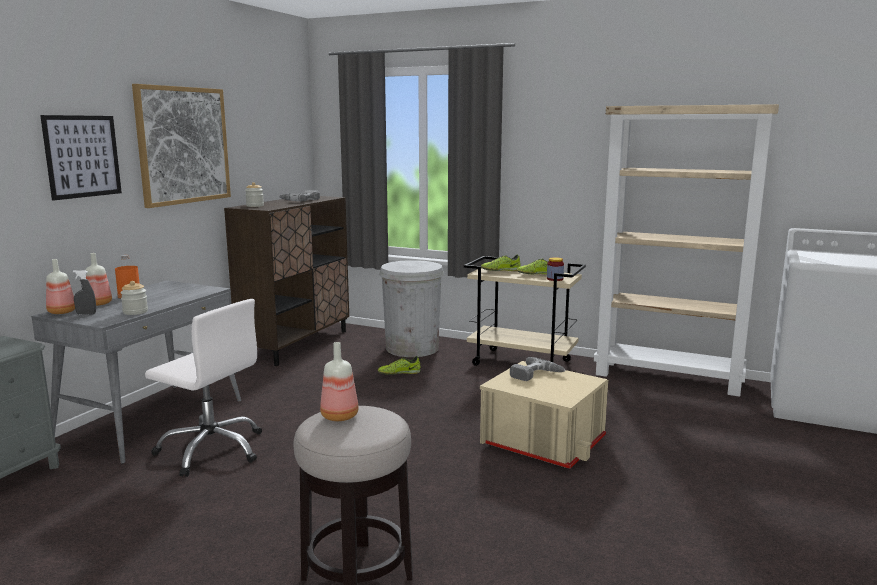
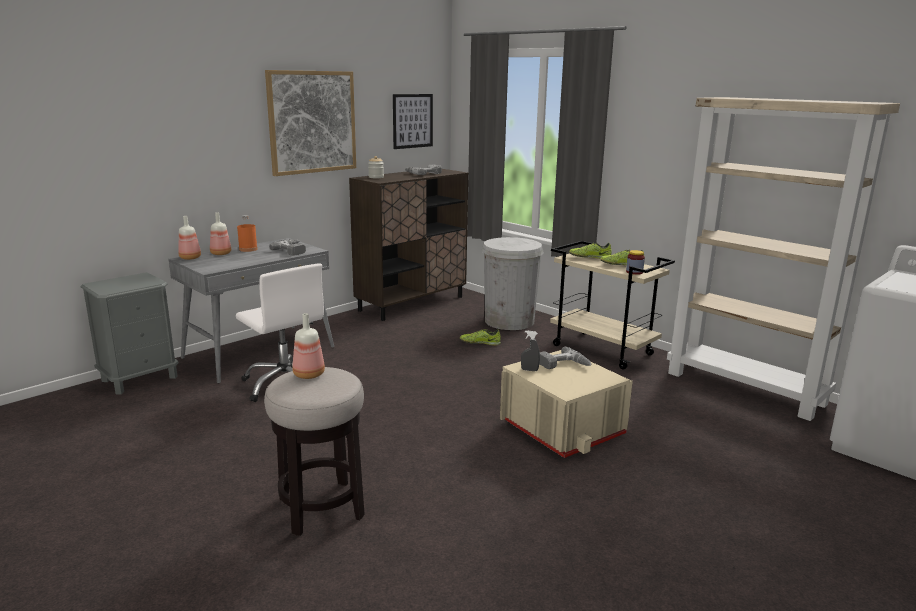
camera: 20 degrees right, 5 degrees up
picture [40,115,122,201] -> picture moved to [393,94,433,149]
grey spray bottle [73,270,96,315] -> grey spray bottle moved to [521,331,540,371]
jar [120,281,148,315] -> none
none -> power drill [269,239,306,256]

